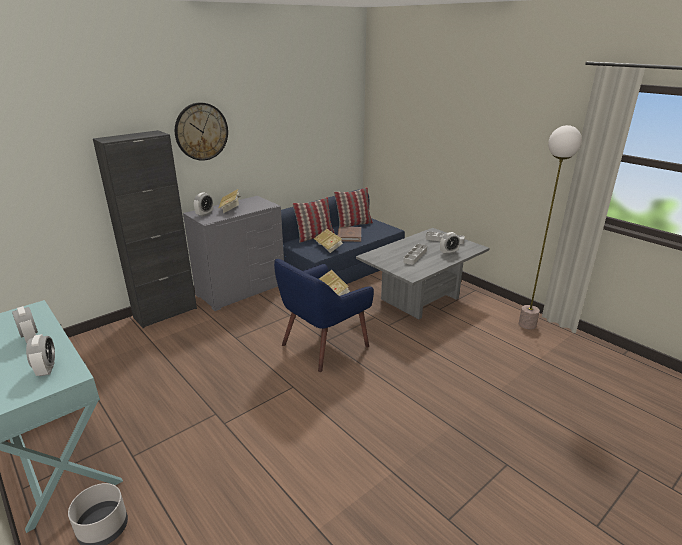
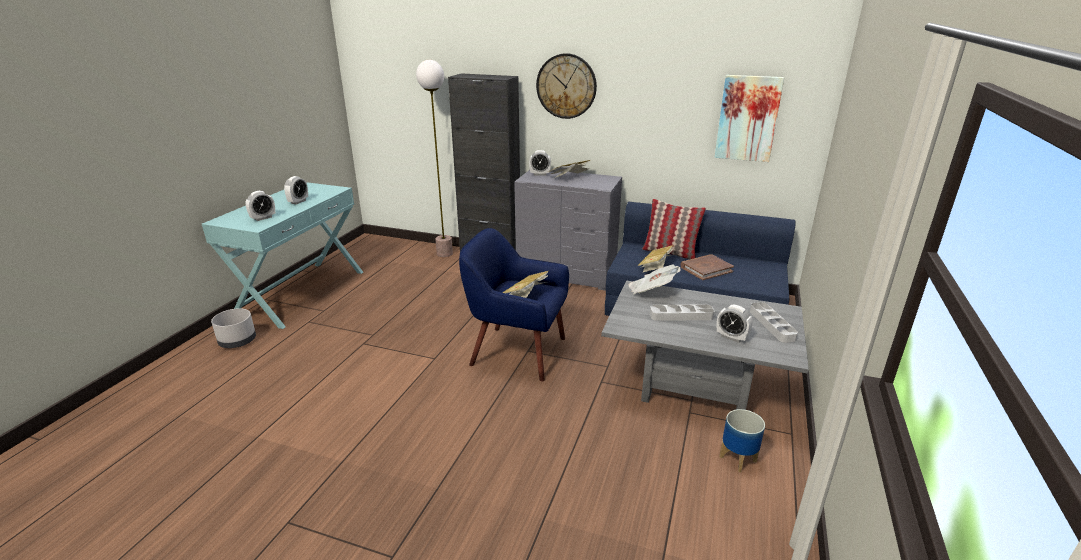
camera: 60 degrees right, 0 degrees up
pillow [334,187,373,227] -> none
floor lamp [519,125,582,329] -> floor lamp moved to [416,60,453,257]
none -> newspaper [628,264,681,295]
none -> picture [714,75,784,162]
none -> planter [719,409,765,472]

